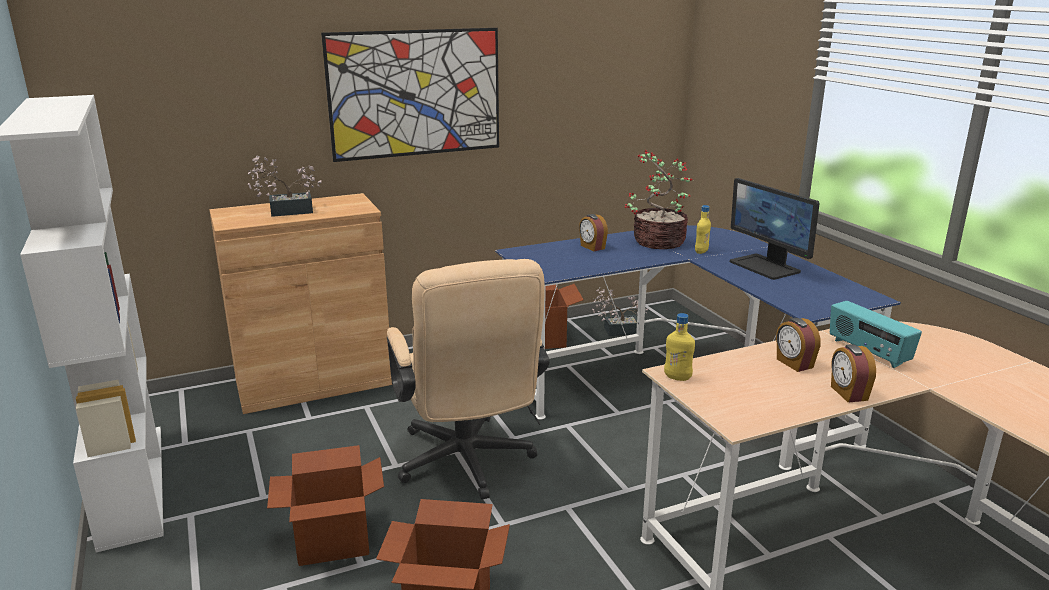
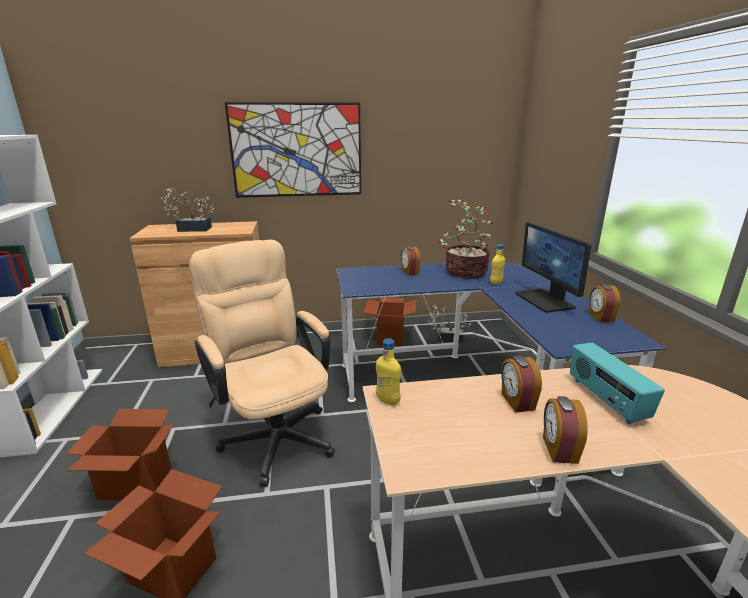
camera: 15 degrees right, 0 degrees up
beige office chair [387,259,549,500] -> beige office chair turned 150 degrees clockwise [189,240,335,487]
none -> alarm clock [589,284,621,322]

